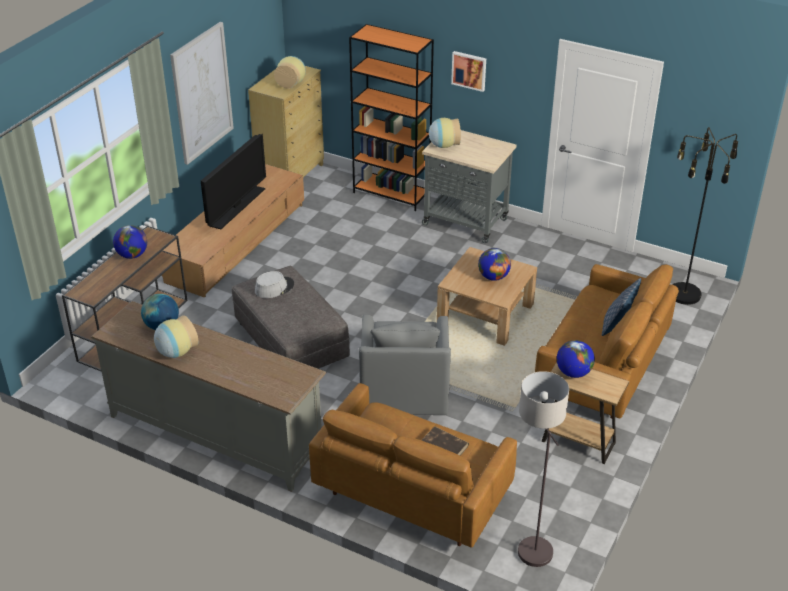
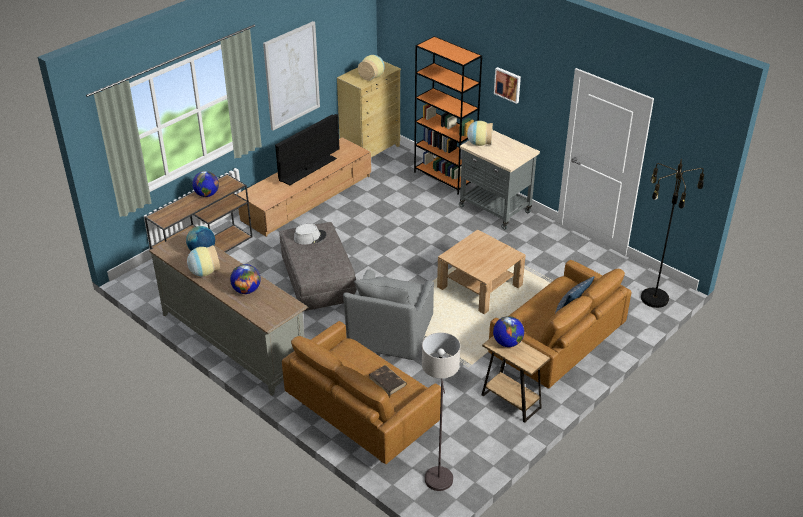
camera: 15 degrees right, 0 degrees up
globe [478,248,511,281] -> globe moved to [230,264,261,294]

